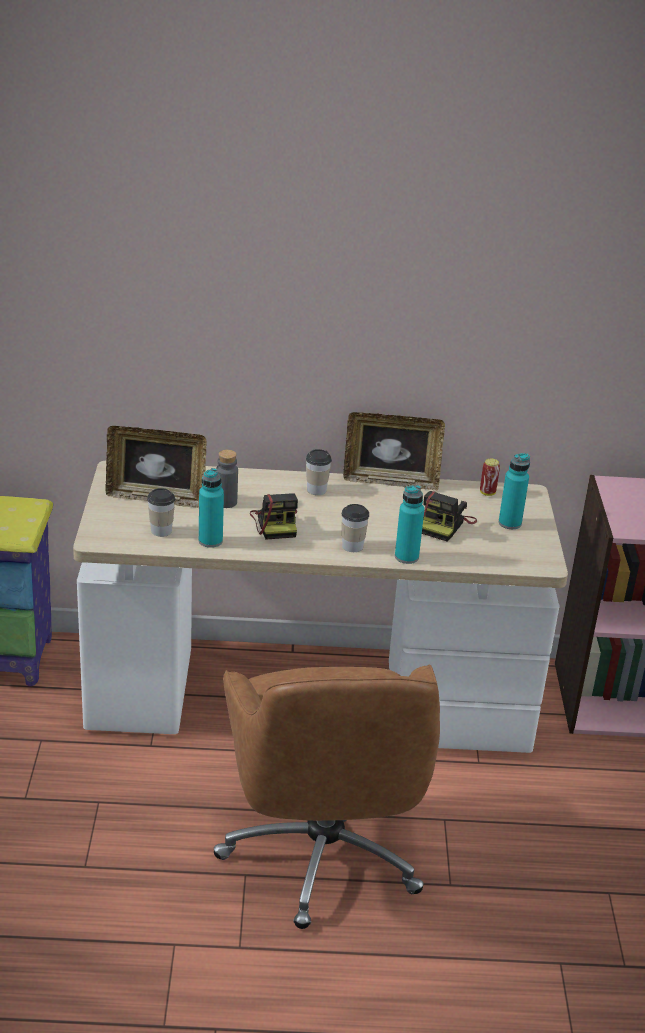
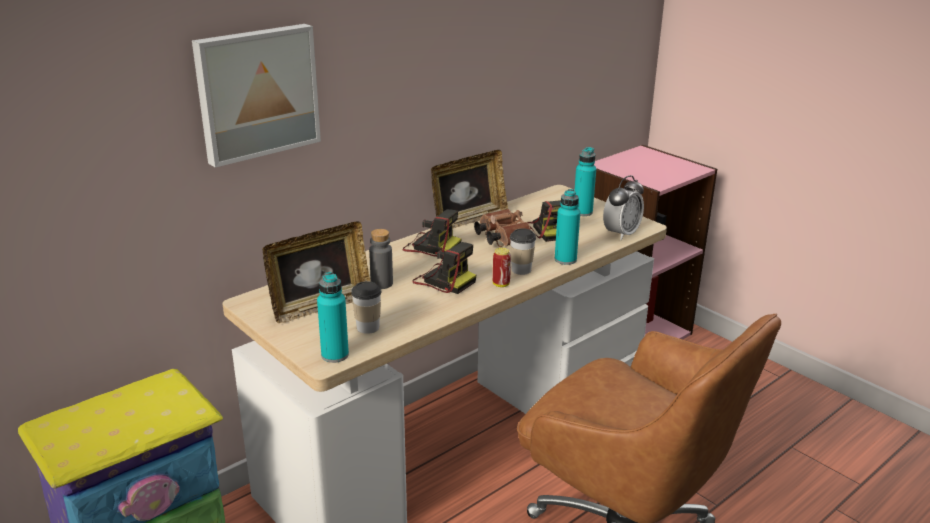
camera: 40 degrees left, 5 degrees down
turquoise bottle [199,468,224,548] -> turquoise bottle moved to [317,272,349,363]
cup [306,449,332,495] -> camera [402,209,462,257]
can [480,458,500,496] -> can moved to [493,248,511,287]
none -> picture [192,24,321,168]
none -> brown binoculars [474,209,531,247]
none -> alarm clock [603,175,644,240]

